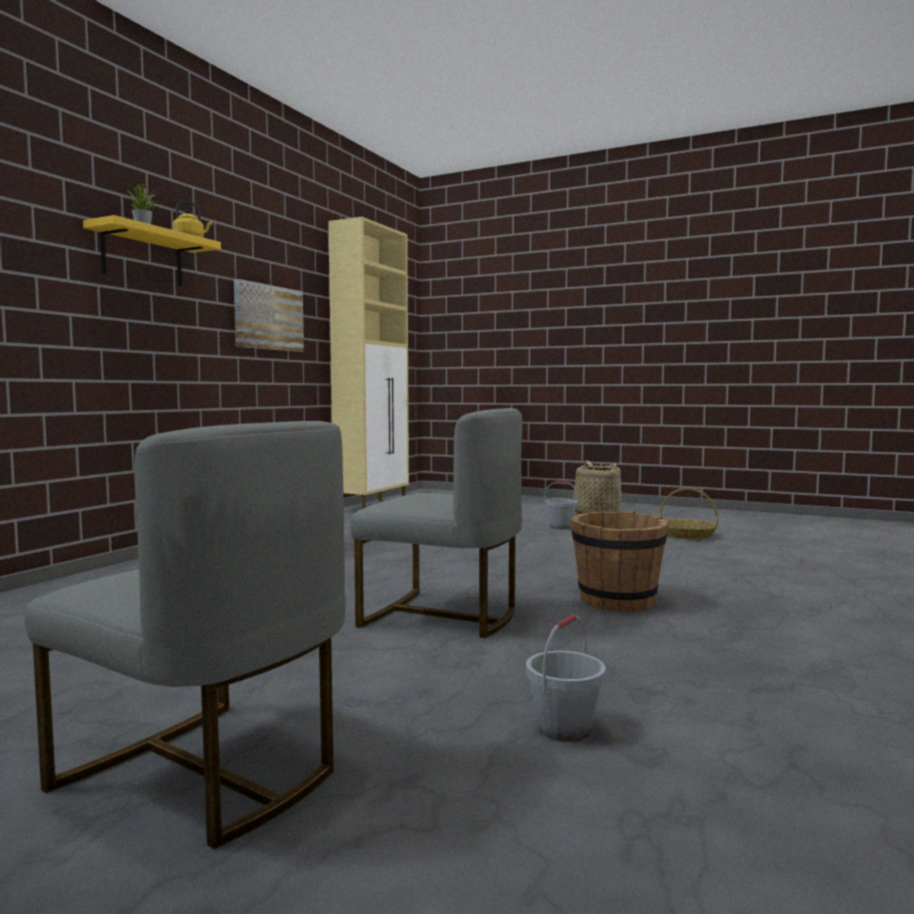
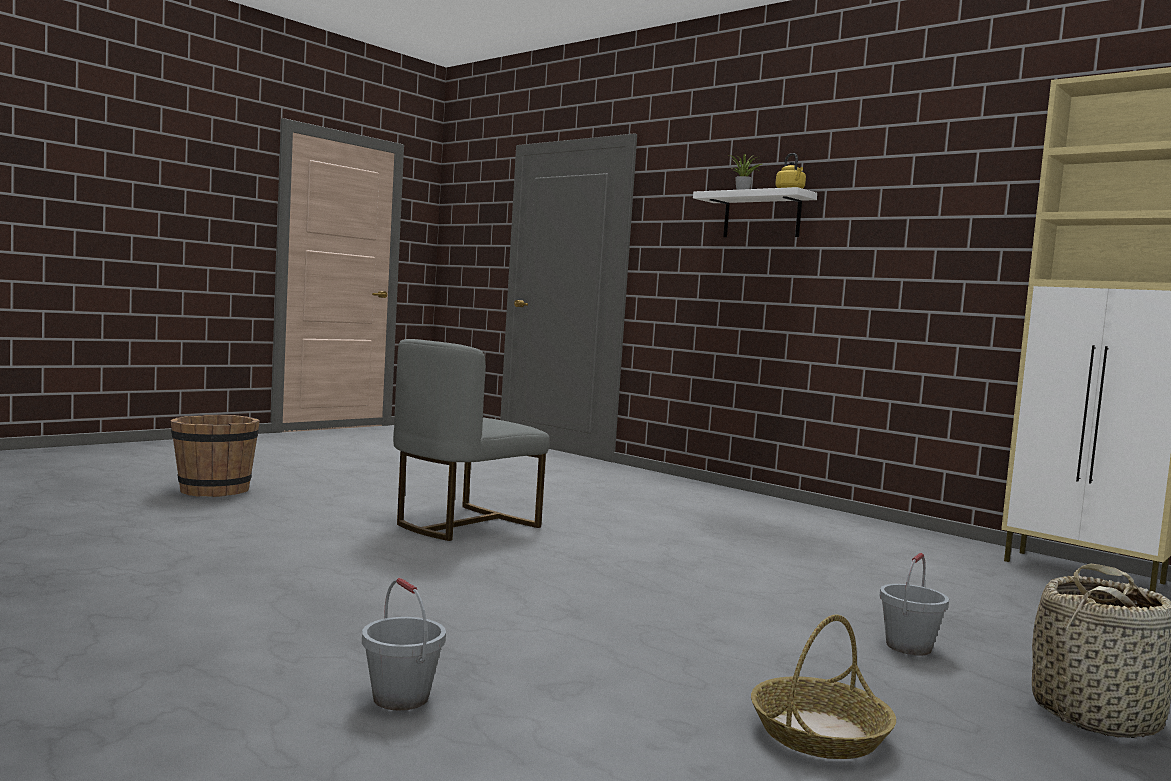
camera: 105 degrees right, 0 degrees up
grey chair [25,421,346,849] -> none
yellow shelf [83,215,221,287] -> white shelf [693,187,817,237]
picture [234,279,304,352] -> none
grey bucket [526,614,606,742] -> grey bucket moved to [362,578,446,710]
brown bucket [571,511,669,612] -> brown bucket moved to [171,415,260,497]

